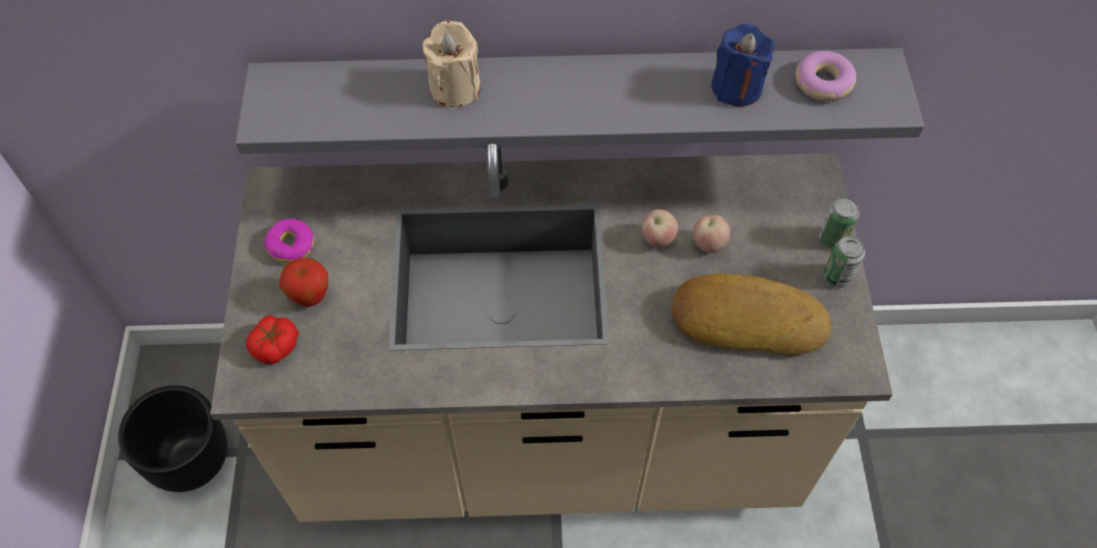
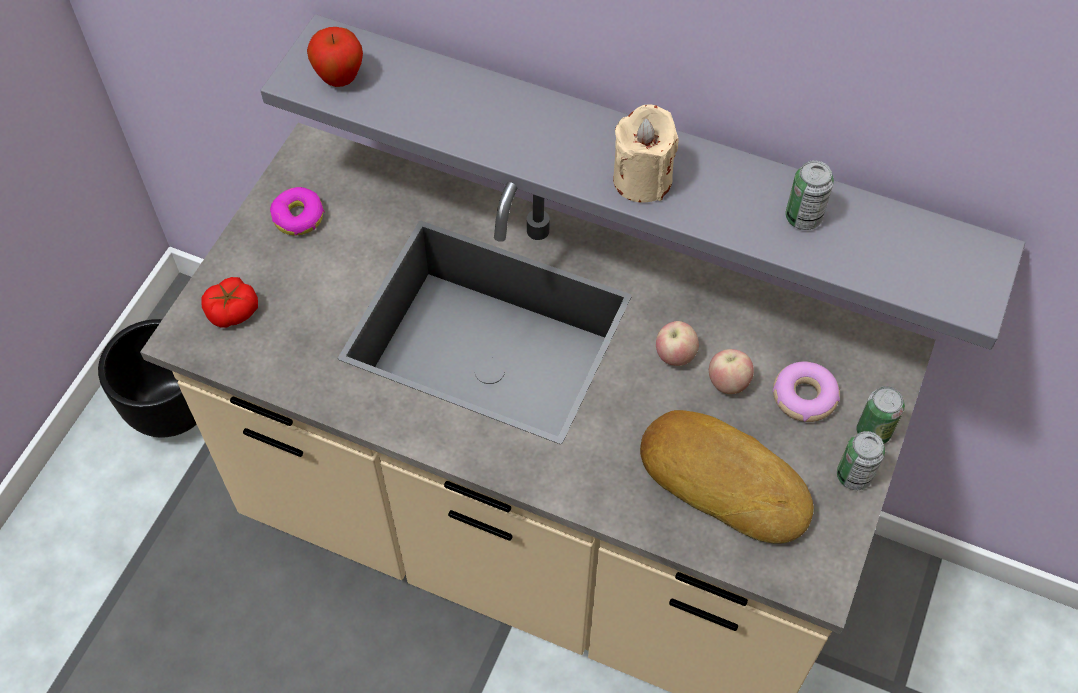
camera: 25 degrees right, 0 degrees up
apple [280,257,328,307] -> apple moved to [307,27,363,87]
beige candle [422,21,481,107] -> beige candle moved to [613,104,679,203]
blue candle [711,23,775,107] -> can [785,160,834,230]
donut [795,51,856,101] -> donut moved to [772,361,840,422]

